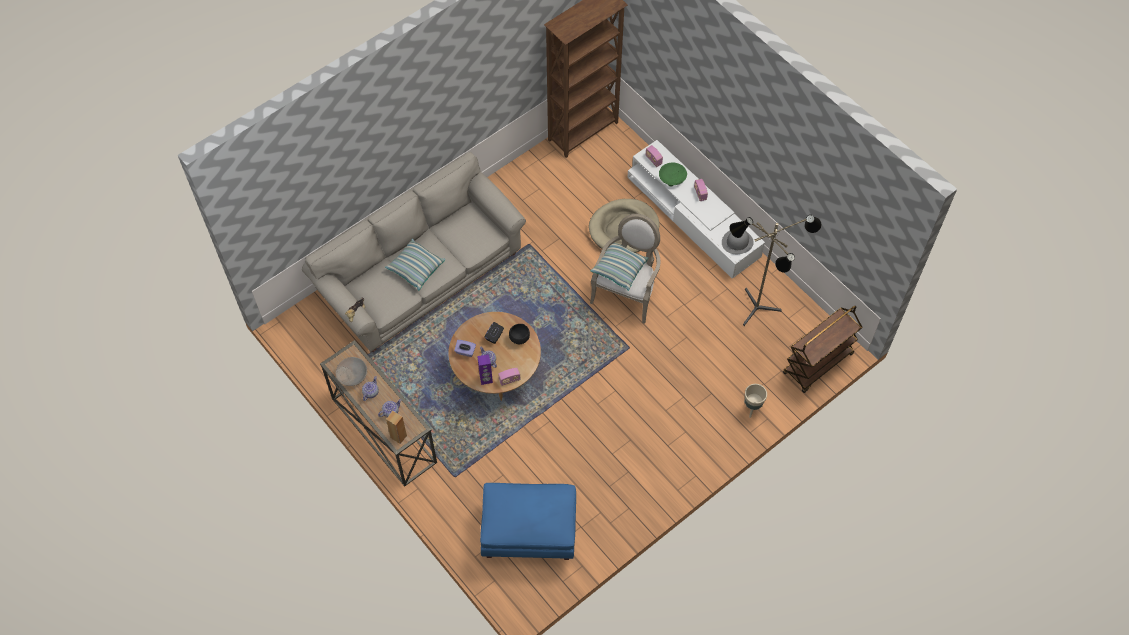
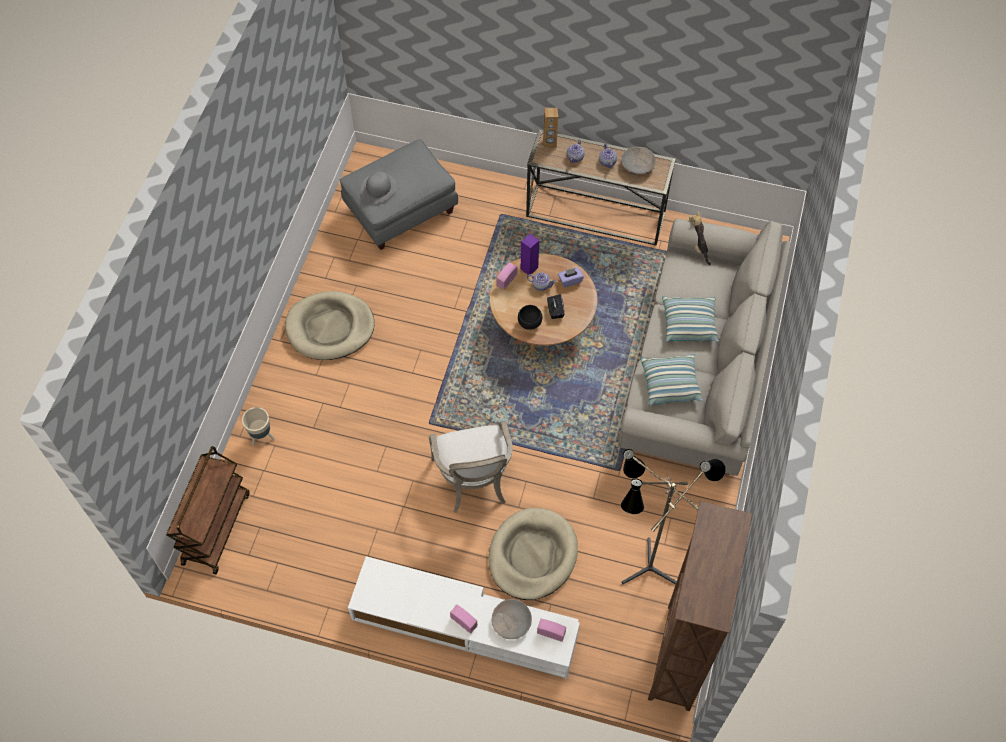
camera: 145 degrees right, 0 degrees up
blue ottoman [480,483,576,560] -> grey ottoman [340,139,458,250]
pillow [591,242,649,291] -> pillow moved to [640,354,703,406]
green bowl [659,162,687,186] -> beige bowl [492,599,532,639]
grey hat [722,231,754,254] -> grey hat moved to [361,171,397,203]
floor lamp [729,215,822,326] -> floor lamp moved to [621,449,726,585]
none -> beige dog bed [285,291,374,360]

